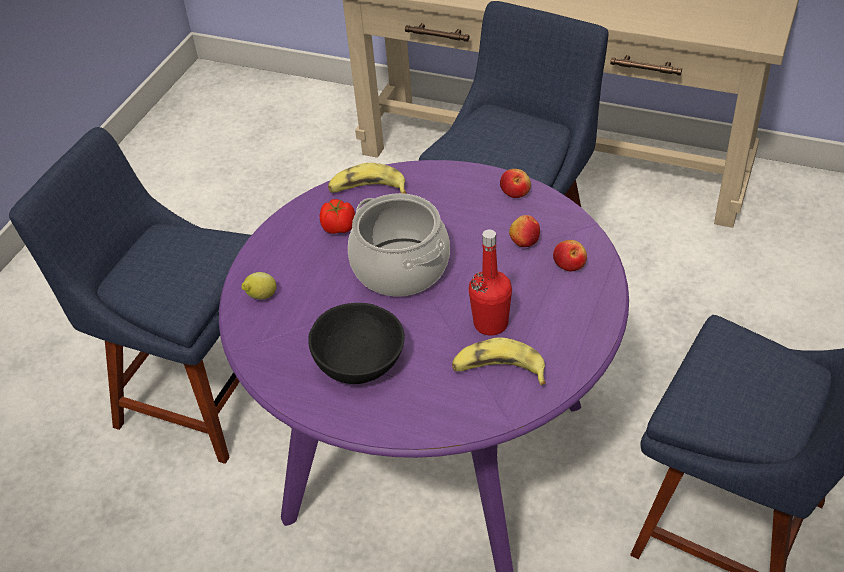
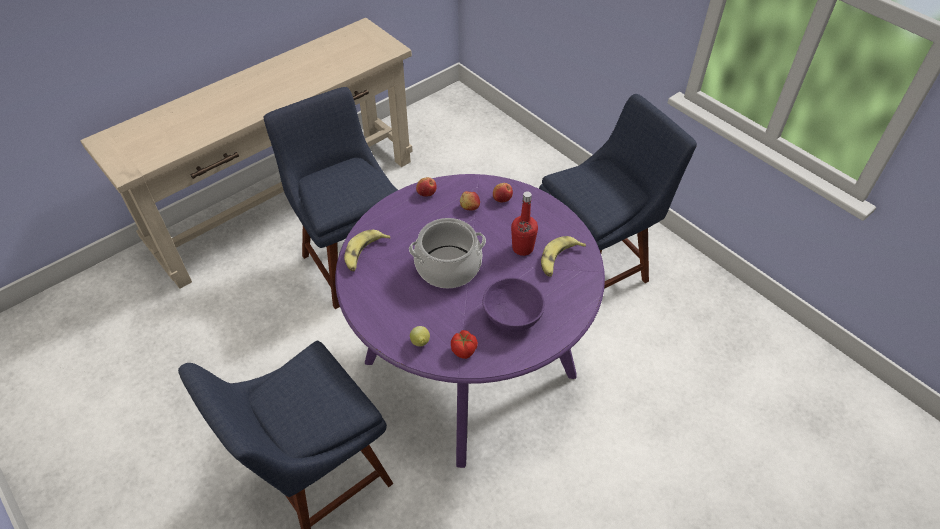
camera: 65 degrees left, 5 degrees up
black bowl [308,303,405,384] -> purple bowl [482,278,545,332]
tomato [320,199,355,234] -> tomato moved to [451,330,478,359]

